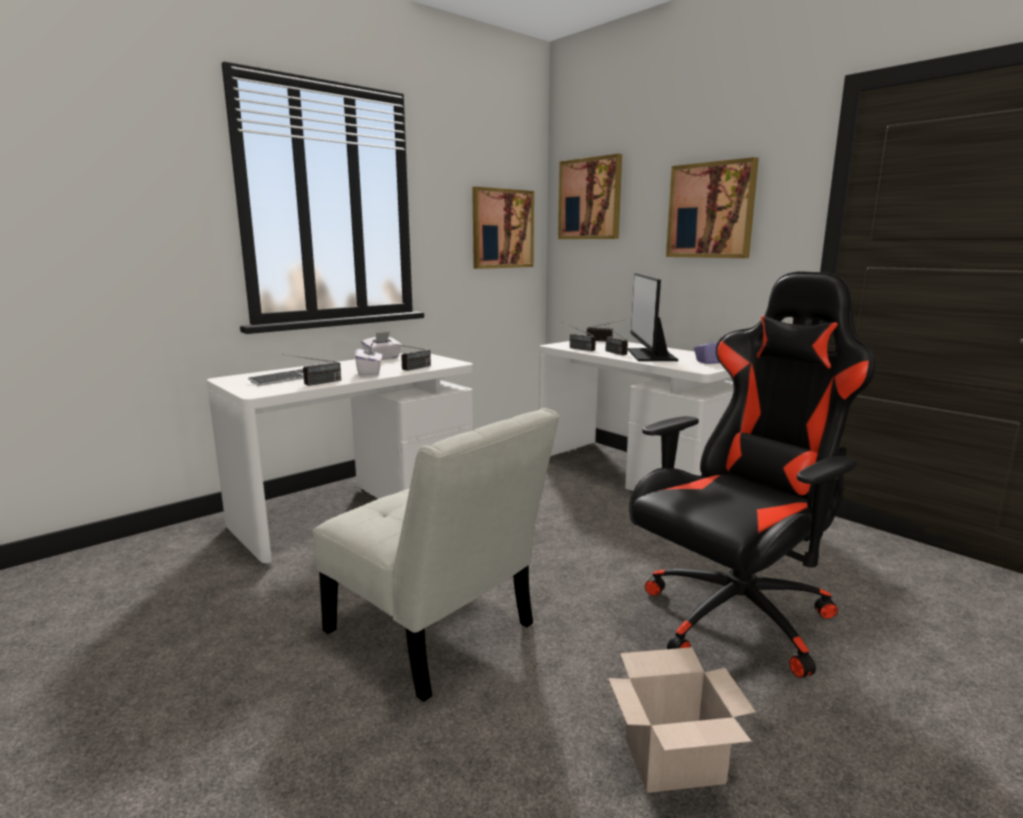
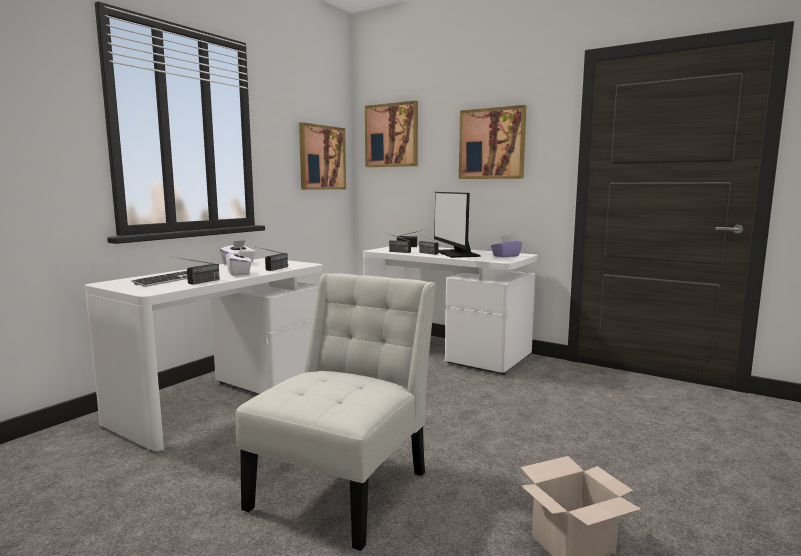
camera: 15 degrees left, 5 degrees down
white chair [313,408,560,702] -> white chair turned 90 degrees counterclockwise [236,273,436,551]
black office chair [629,271,876,678] -> none

